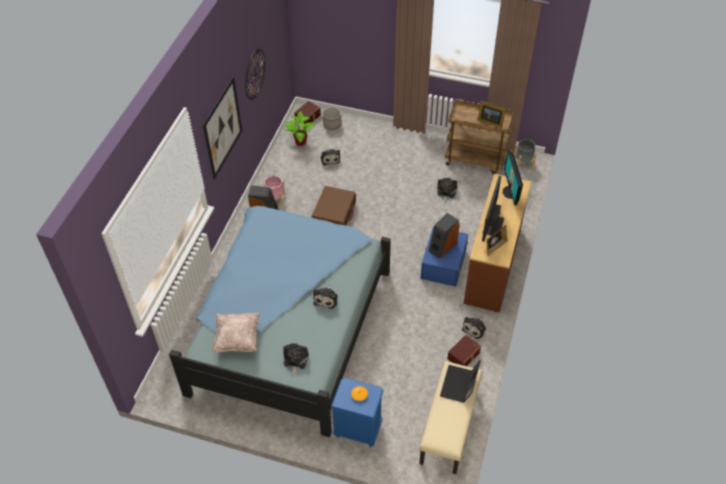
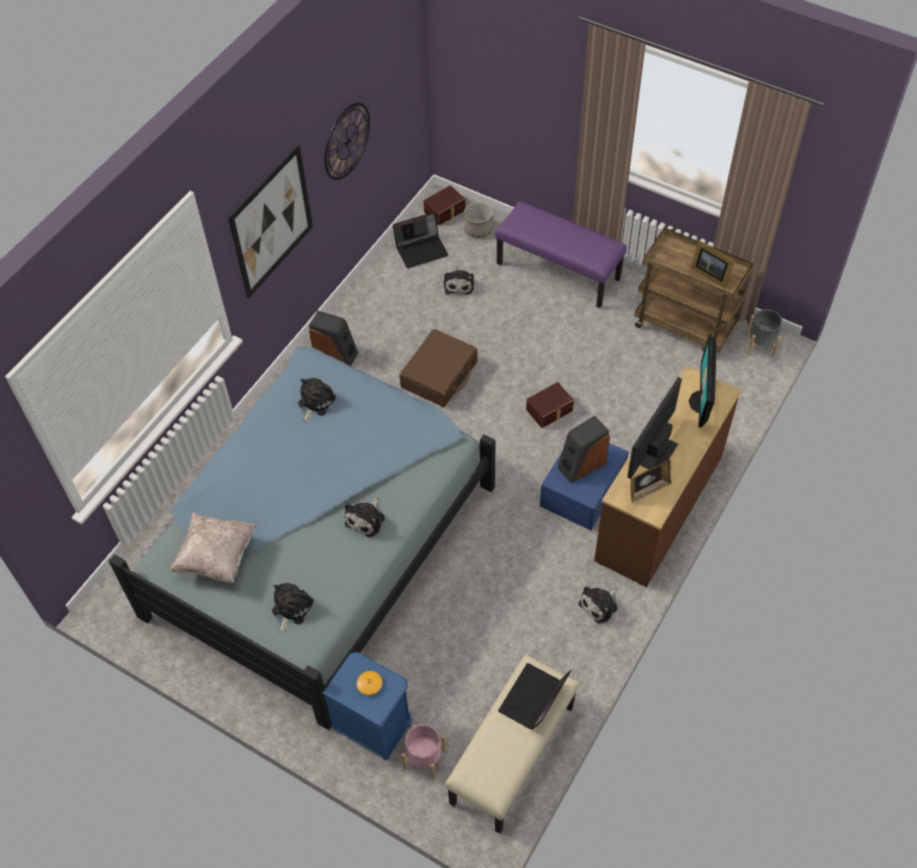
camera: 15 degrees right, 5 degrees up
pink planter [264,176,285,207] -> pink planter moved to [401,724,446,779]
potted plant [285,111,315,146] -> laptop [393,212,448,268]
plush toy [437,178,457,203] -> plush toy moved to [298,378,336,423]
brown storage box [447,335,481,366] -> brown storage box moved to [526,382,574,428]
none -> purple bench [495,201,627,308]

